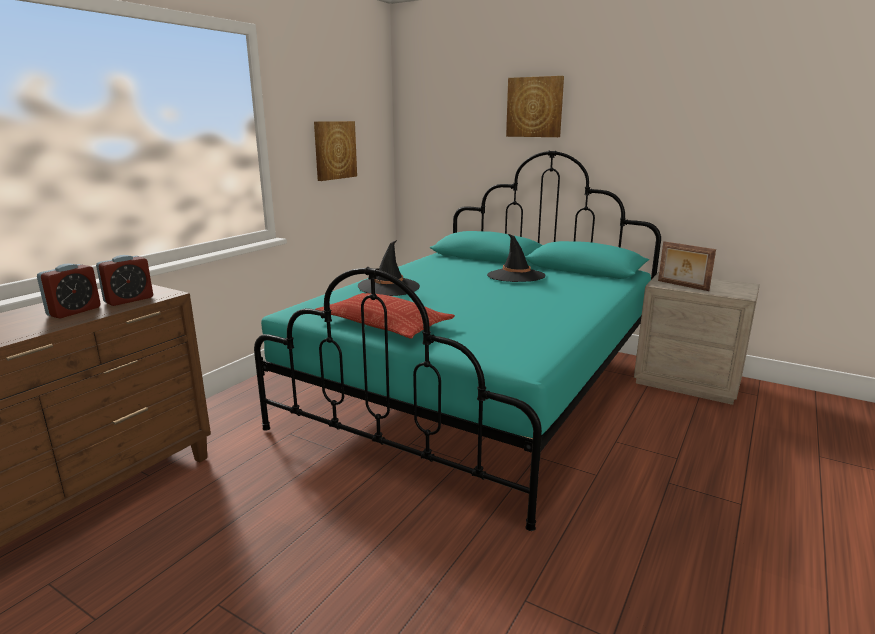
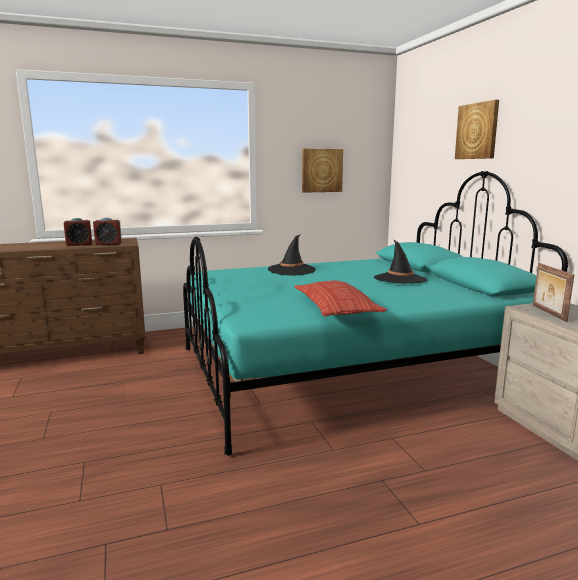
camera: 40 degrees right, 5 degrees down
pillow [315,293,455,338] -> pillow moved to [294,281,387,317]

